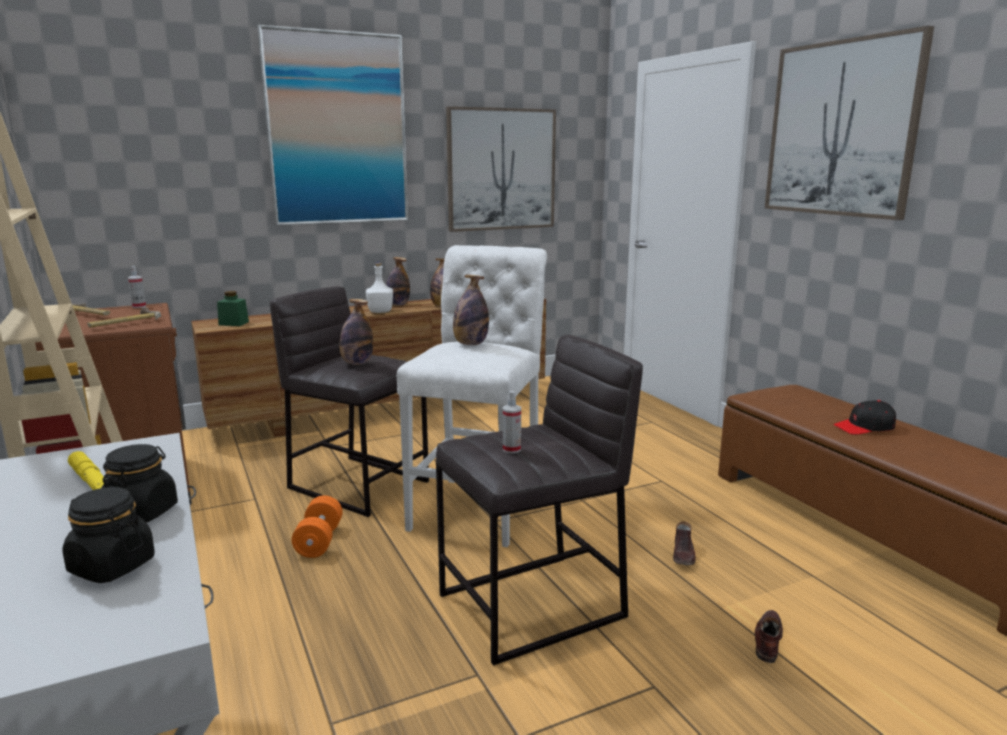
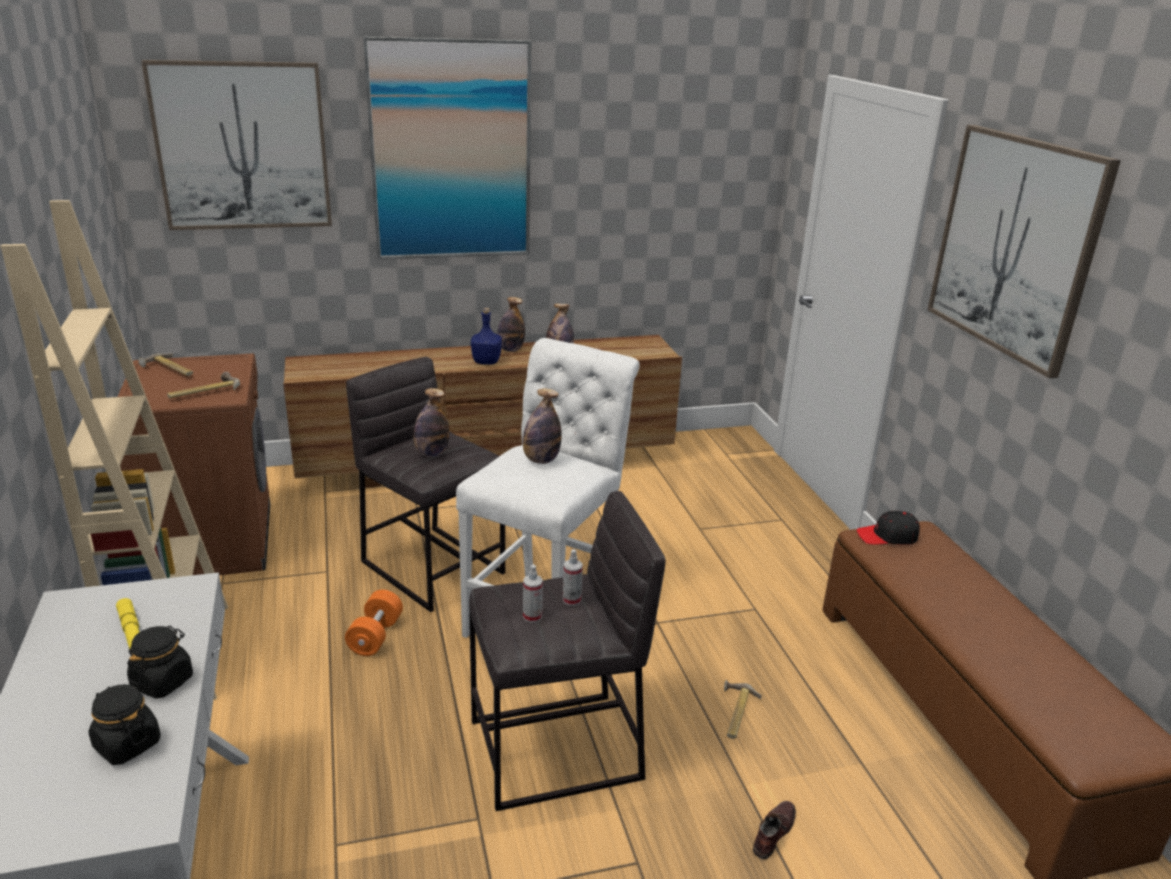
camera: 10 degrees right, 10 degrees up
spray bottle [128,266,146,308] -> spray bottle moved to [563,549,583,606]
green jar [217,291,249,326] -> none
white bottle [366,262,393,313] -> blue bottle [471,308,502,365]
picture [446,106,556,232] -> picture moved to [141,60,332,230]
brown shoe [673,521,696,565] -> hammer [724,680,761,739]
black cap [833,400,896,435] -> black cap moved to [857,511,920,545]

